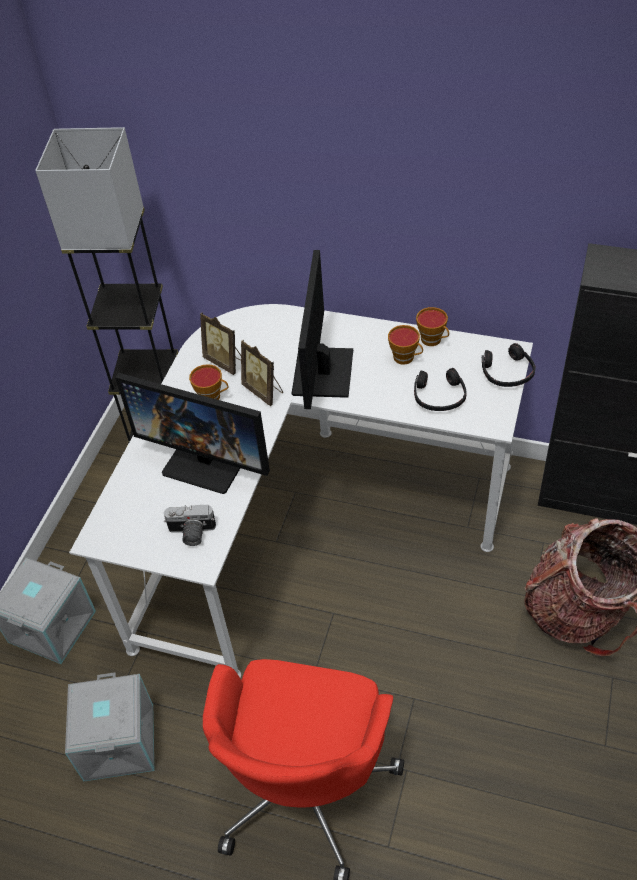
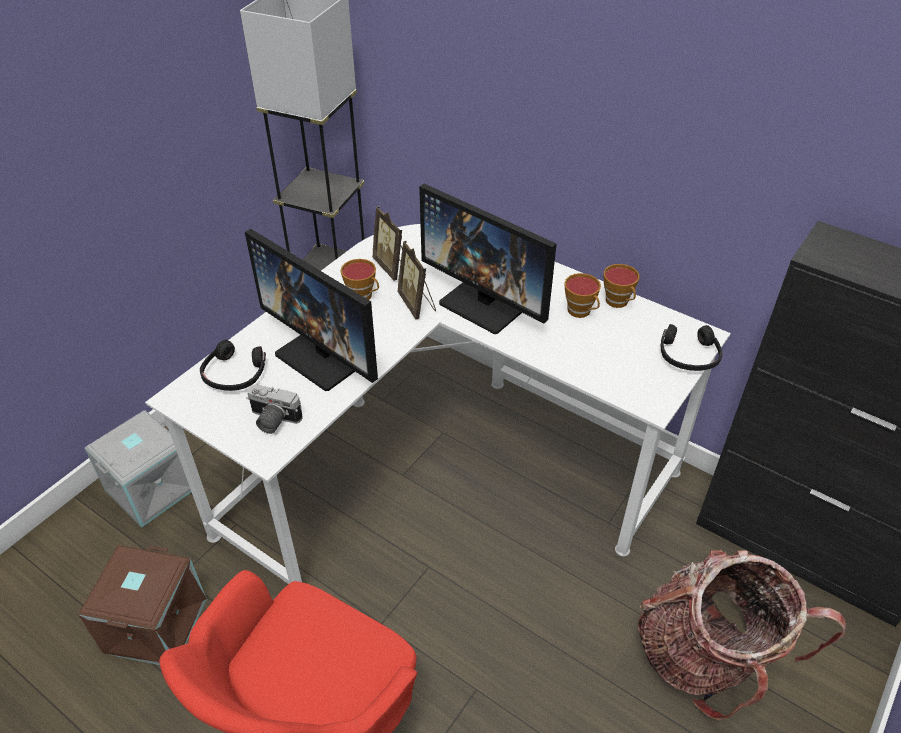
camera: 15 degrees right, 5 degrees down
grey storage box [65,672,154,782] -> brown storage box [78,545,207,665]
monitor [291,250,353,409] -> monitor turned 75 degrees counterclockwise [419,184,557,334]
black headphones [414,368,467,411] -> black headphones moved to [200,340,266,391]

